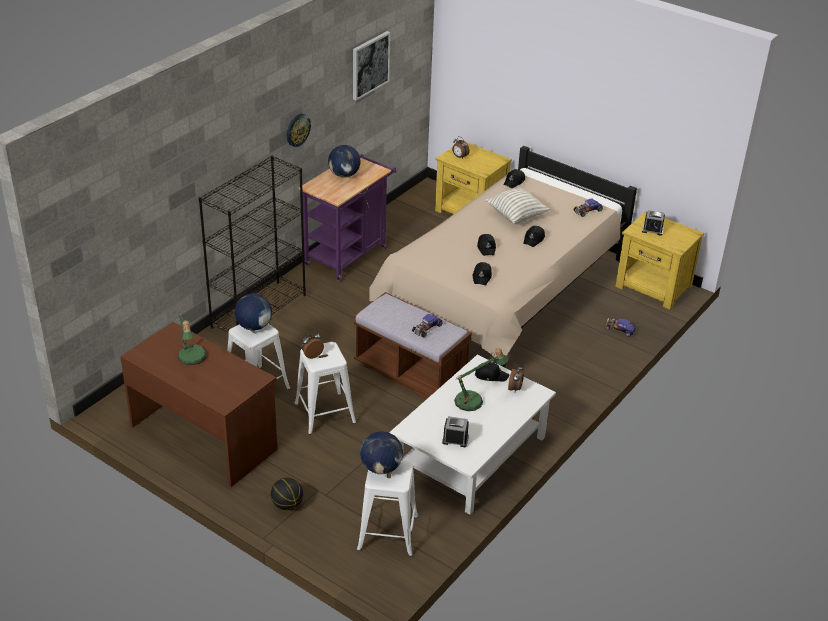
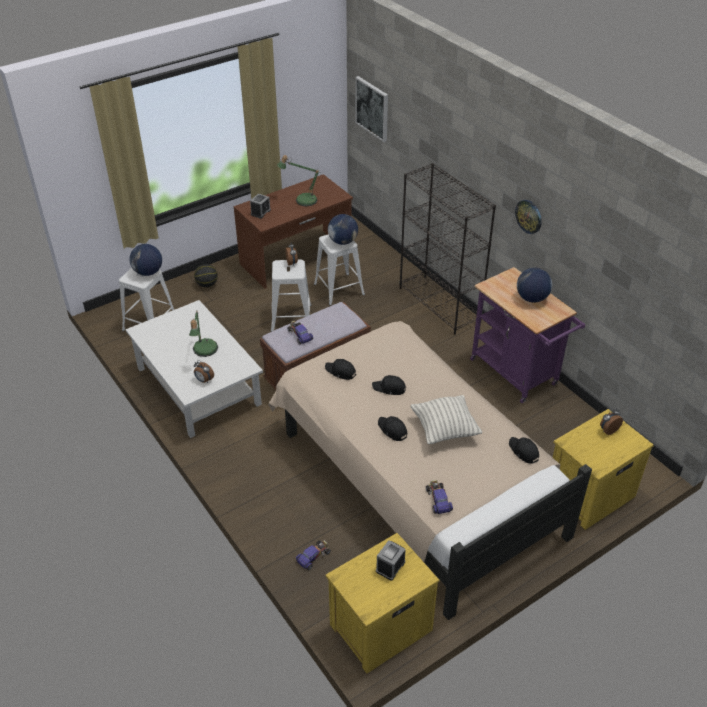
camera: 110 degrees right, 5 degrees up
picture [353,31,390,100] -> picture moved to [355,76,388,142]
alarm clock [442,416,469,447] -> alarm clock moved to [250,194,271,219]
black cap [475,362,509,382] -> none

